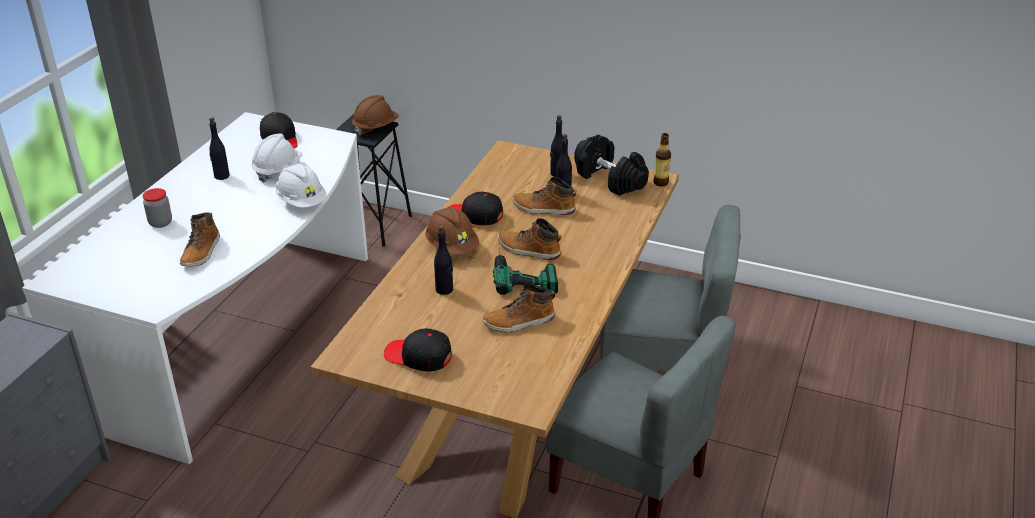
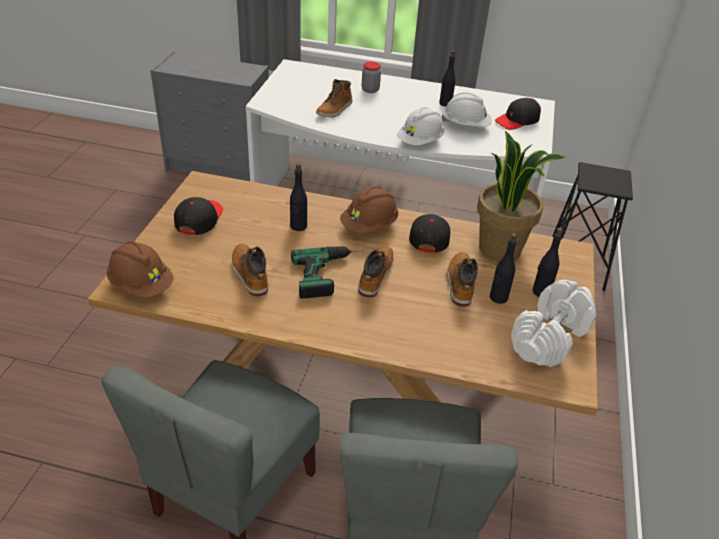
camera: 80 degrees right, 5 degrees up
boot [180,212,220,267] -> boot turned 60 degrees counterclockwise [316,79,352,117]
brown hard hat [352,95,399,136] -> brown hard hat moved to [107,241,174,297]
black dumbbell [574,135,649,196] -> white dumbbell [511,280,596,367]
bottle [653,133,671,186] -> none
none -> potted plant [477,131,566,261]

